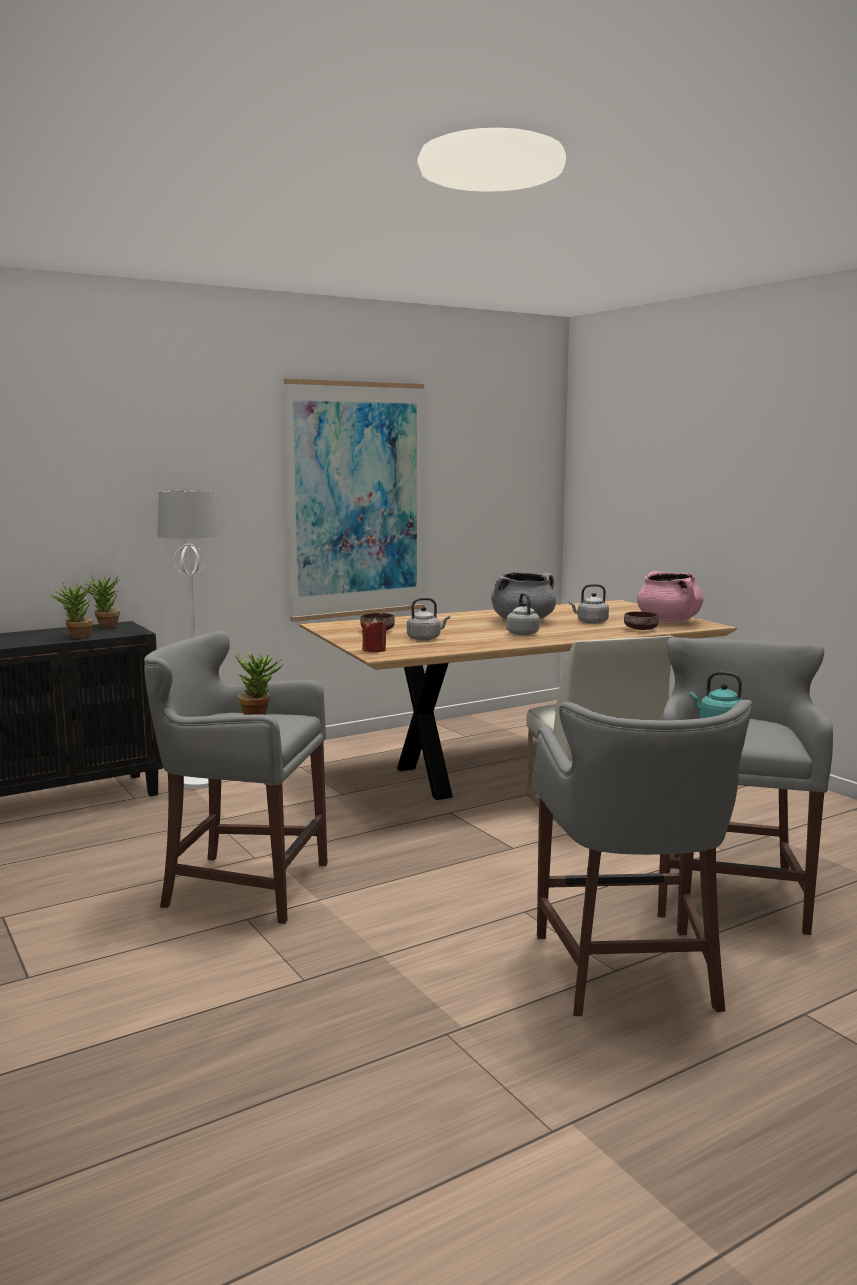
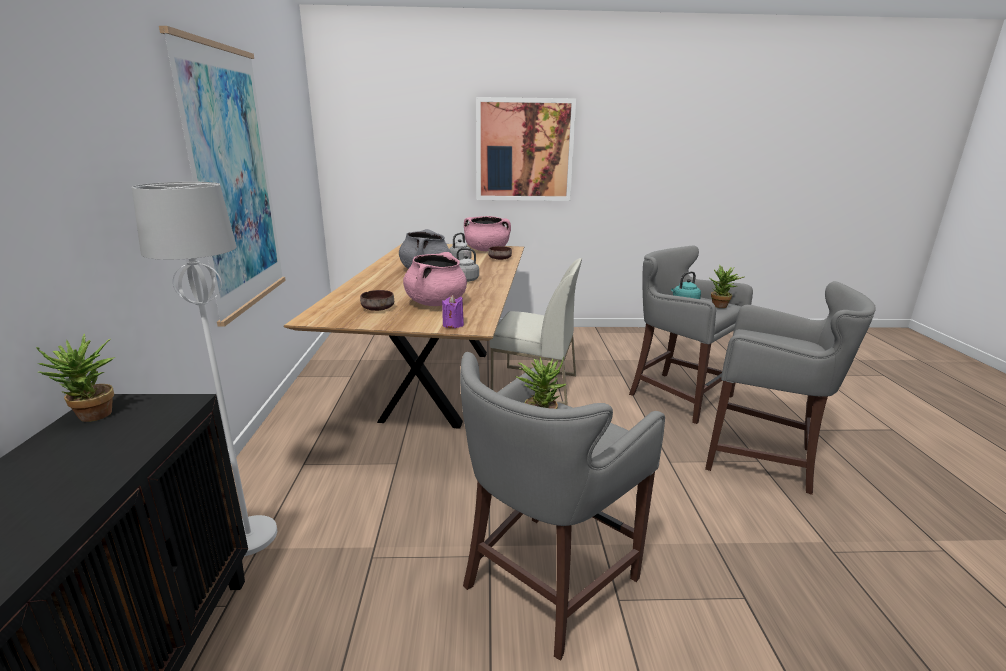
camera: 60 degrees left, 10 degrees up
potted plant [51,583,93,639] -> potted plant moved to [709,264,744,308]
red candle [362,618,387,653] -> purple candle [442,295,464,328]
grey kettle [407,598,450,641] -> pink cooking pot [403,252,467,306]
none -> picture [476,97,576,201]

